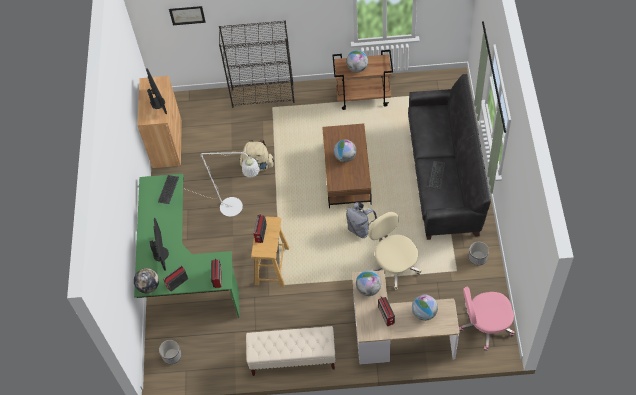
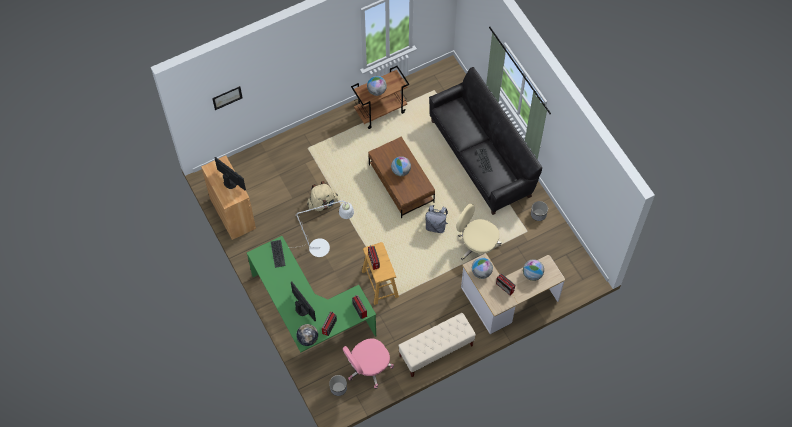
camera: 30 degrees left, 5 degrees up
black bookcase [219,20,295,108] -> none
pink office chair [459,287,515,351] -> pink office chair moved to [343,338,394,389]

